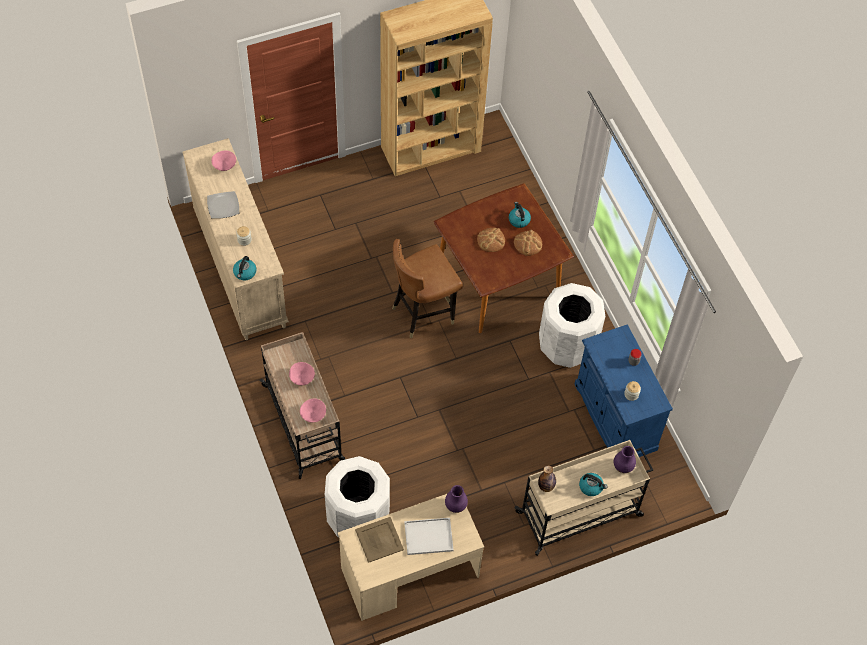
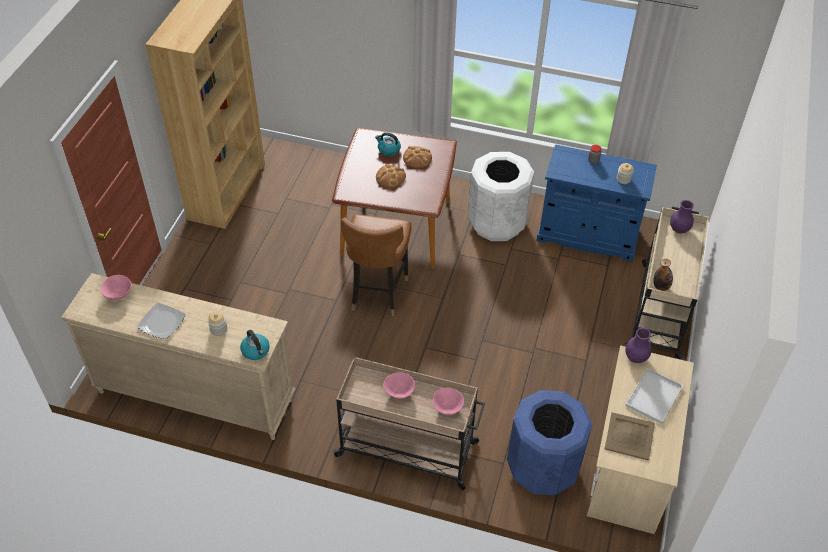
camera: 50 degrees left, 10 degrees down
white trash can [325,456,390,538] -> blue trash can [507,390,592,495]
kettle [579,473,607,496] -> none

